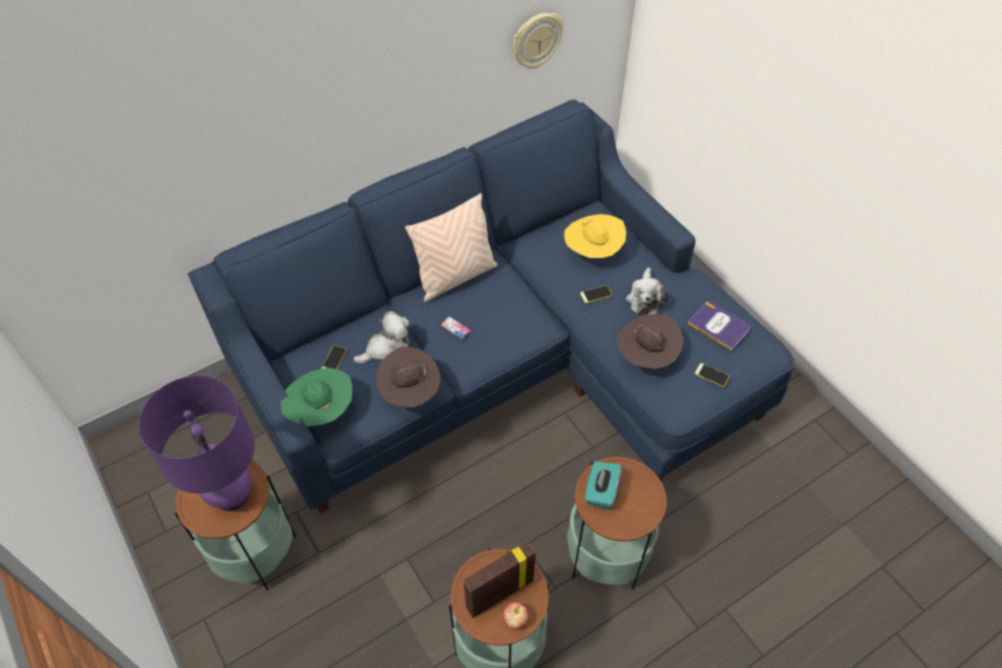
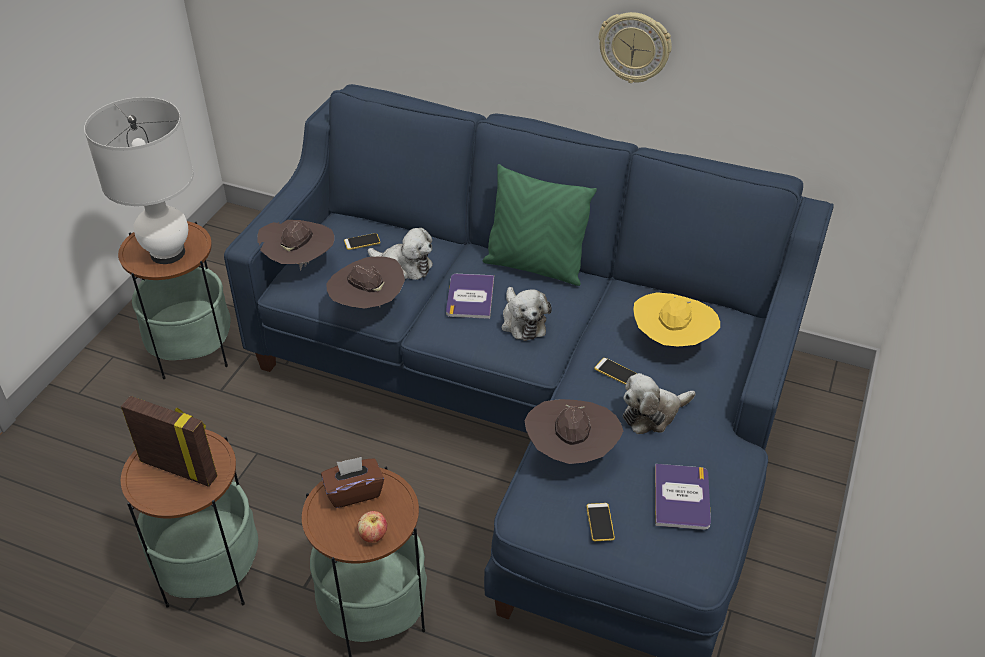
camera: 55 degrees right, 10 degrees down
purple table lamp [138,375,255,511] -> white table lamp [84,97,194,264]
green hat [281,368,353,426] -> brown hat [257,220,334,271]
beige pillow [405,193,498,302] -> green pillow [483,164,597,286]
phone [440,316,472,340] -> book [446,274,494,319]
apple [503,602,528,629] -> apple moved to [358,511,387,543]
wall clock [513,13,563,69] -> wall clock moved to [599,12,672,83]
turquoise tissue box [585,461,622,510] -> brown tissue box [321,457,384,508]
none -> plush toy [502,287,552,341]

